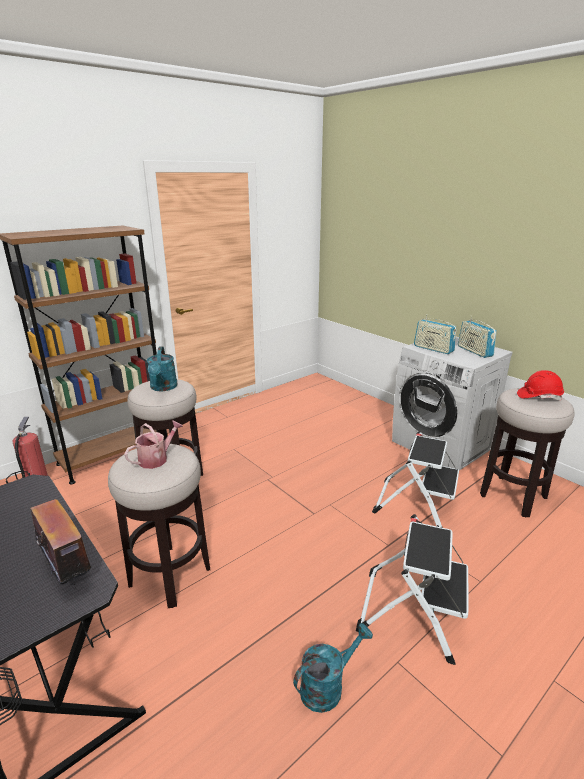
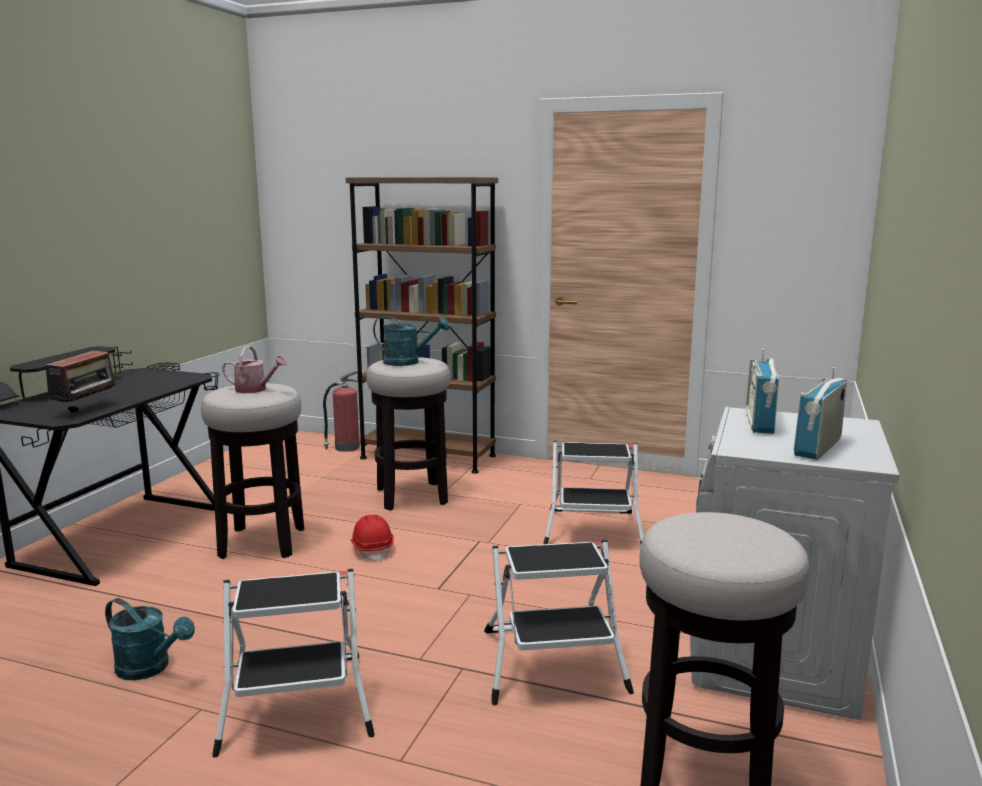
camera: 60 degrees right, 10 degrees down
turquoise watering can [147,346,178,391] -> turquoise watering can turned 135 degrees counterclockwise [373,316,449,366]
red hard hat [517,370,564,400] -> red hard hat moved to [351,515,394,562]
none -> step ladder [543,441,644,544]

